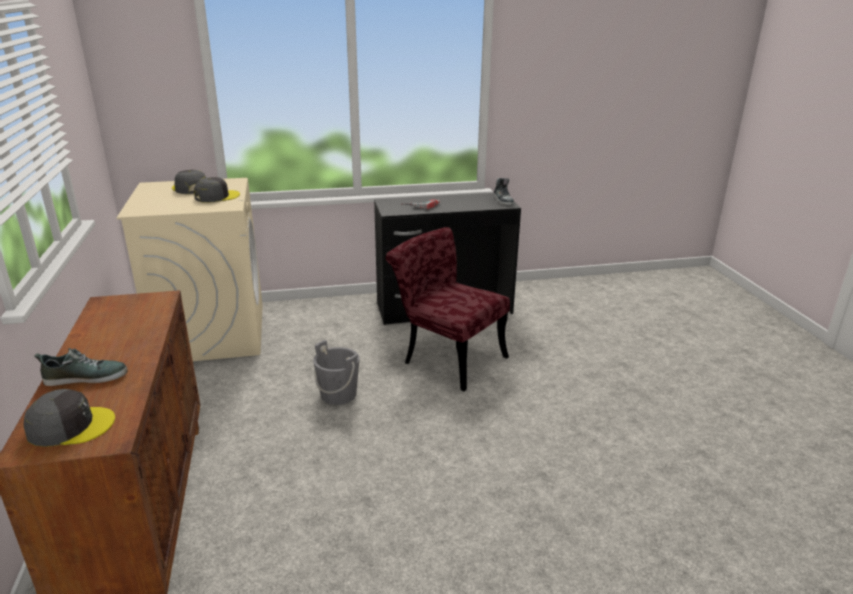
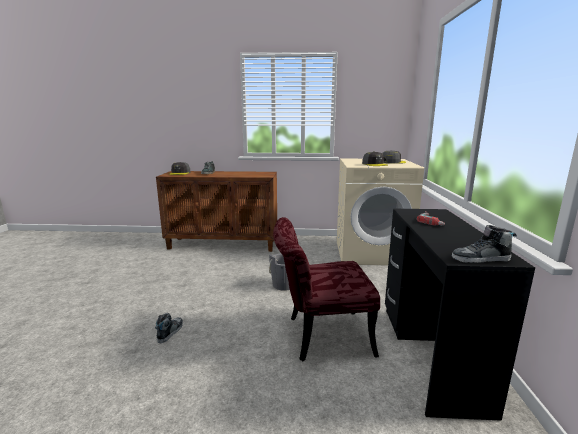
camera: 105 degrees right, 10 degrees down
red chair [386,227,510,391] -> red chair turned 150 degrees counterclockwise [273,217,380,361]
none -> shoe [155,313,183,343]

